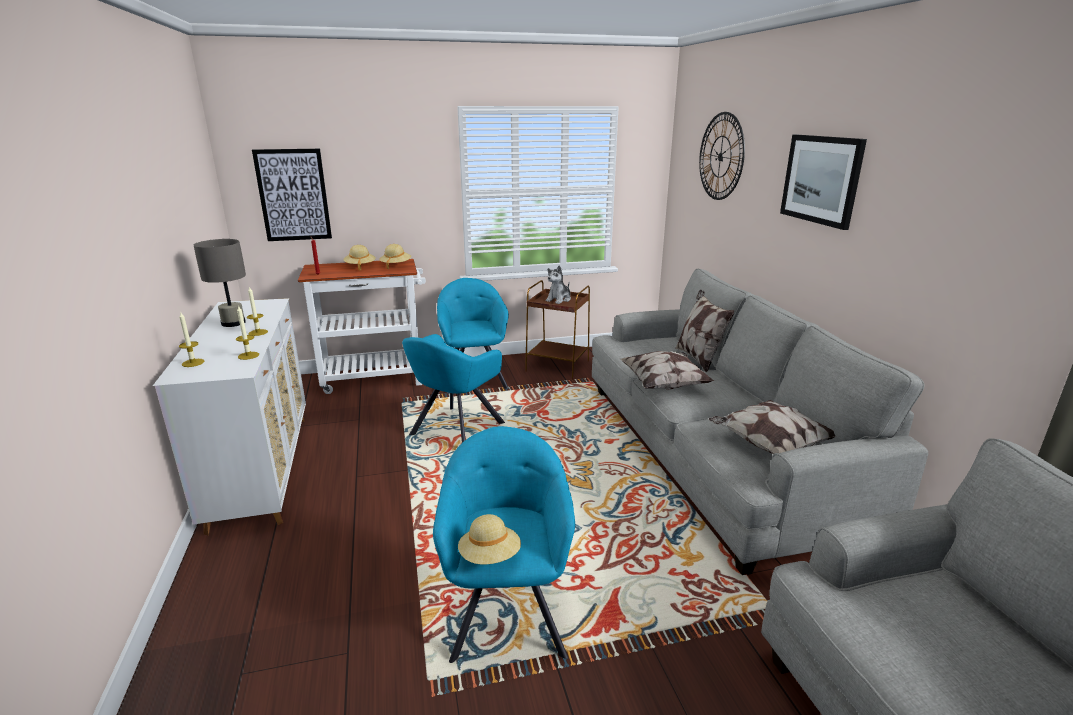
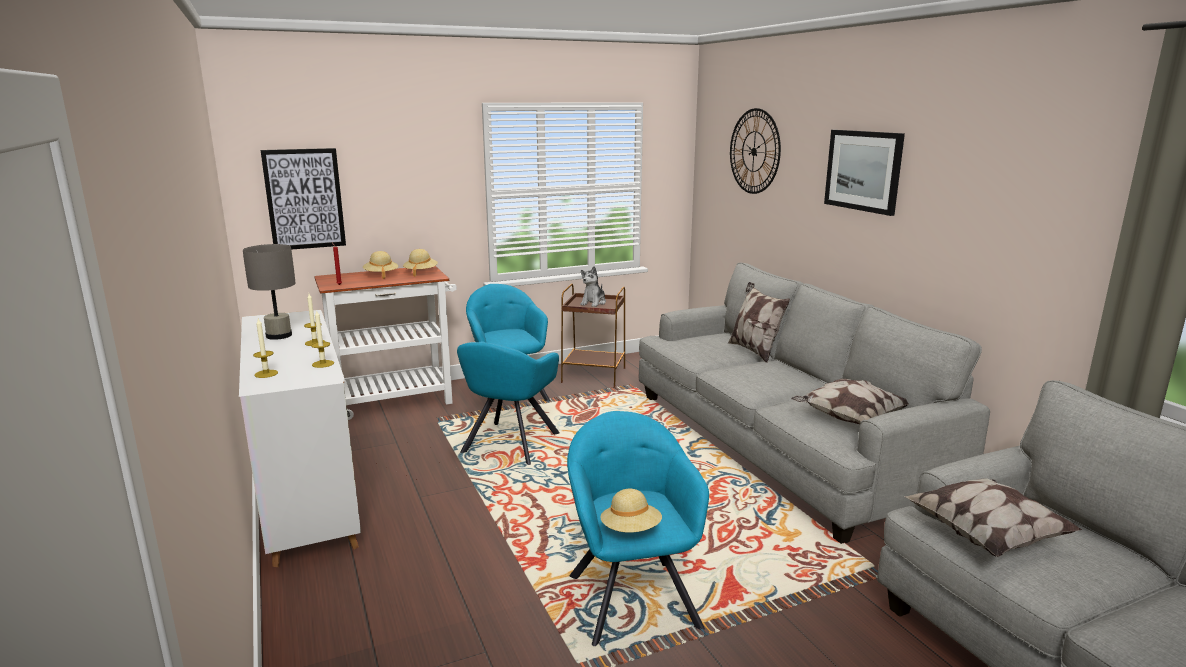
camera: 10 degrees left, 5 degrees down
pillow [620,351,714,390] -> pillow moved to [904,478,1082,557]

